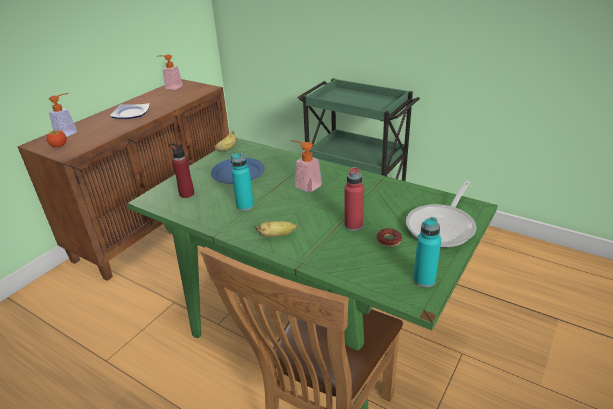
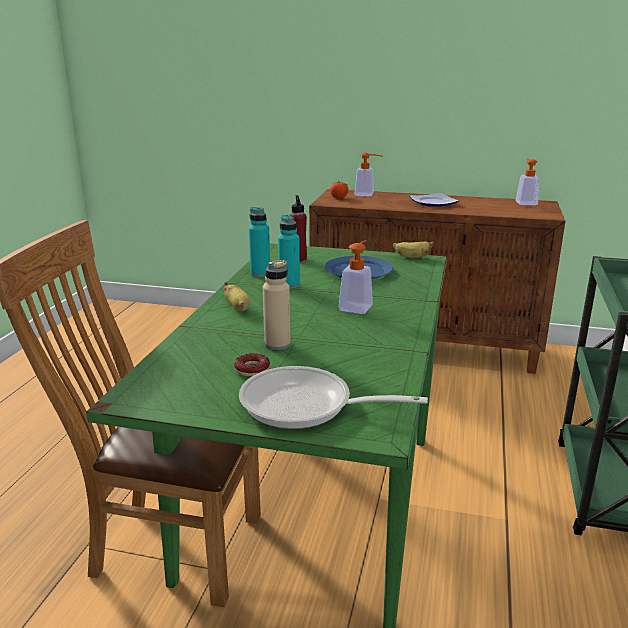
camera: 70 degrees right, 10 degrees down
red bottle [344,167,364,231] -> beige bottle [263,260,290,350]
turquoise bottle [413,217,441,287] -> turquoise bottle moved to [249,207,270,277]

